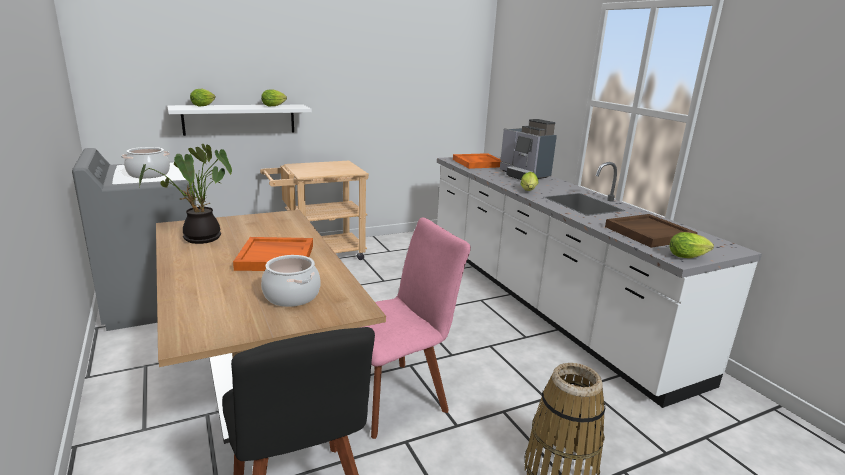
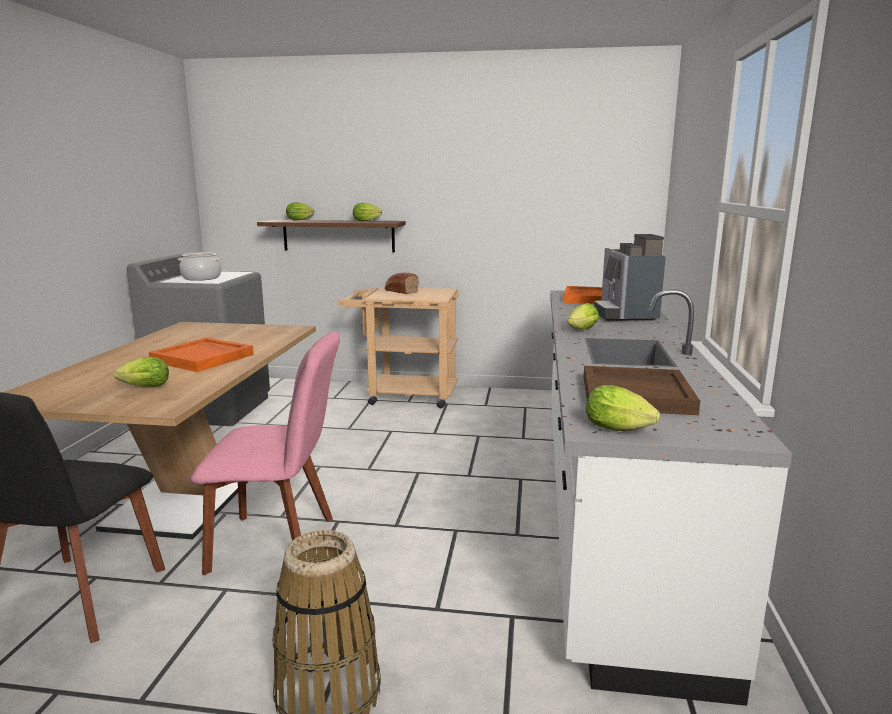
camera: 35 degrees right, 5 degrees down
potted plant [139,144,232,244] -> none
white shelf [167,105,312,136] -> brown shelf [257,220,406,252]
cooking pot [261,255,321,307] -> lettuce [114,357,169,387]
none -> bread [385,272,419,294]

